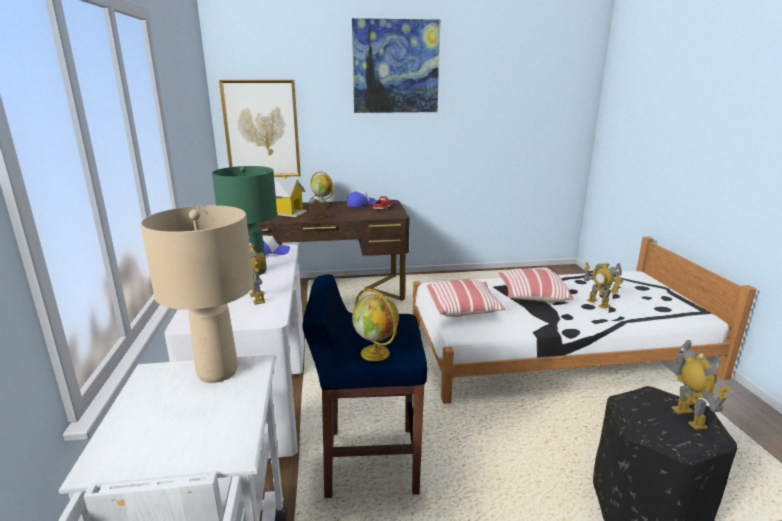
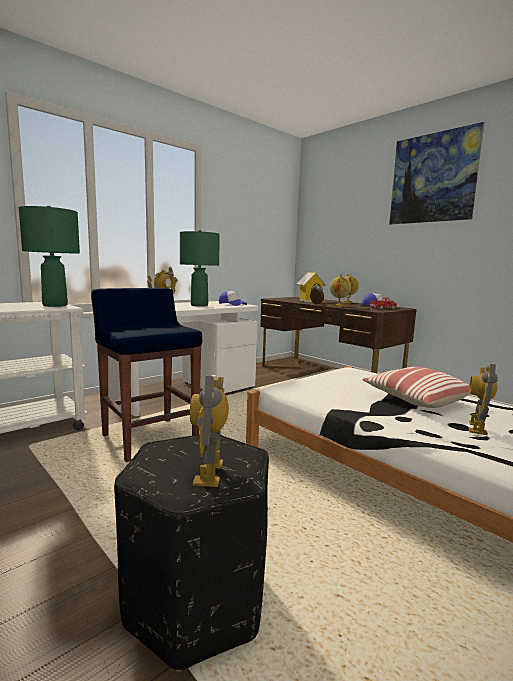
camera: 55 degrees right, 10 degrees down
beige table lamp [140,205,254,383] -> green table lamp [19,206,80,307]
picture [219,80,301,177] -> none
globe [352,288,399,361] -> globe moved to [330,274,351,307]
pillow [427,279,506,317] -> none
toy robot [671,340,730,430] -> toy robot turned 135 degrees clockwise [190,375,229,487]

